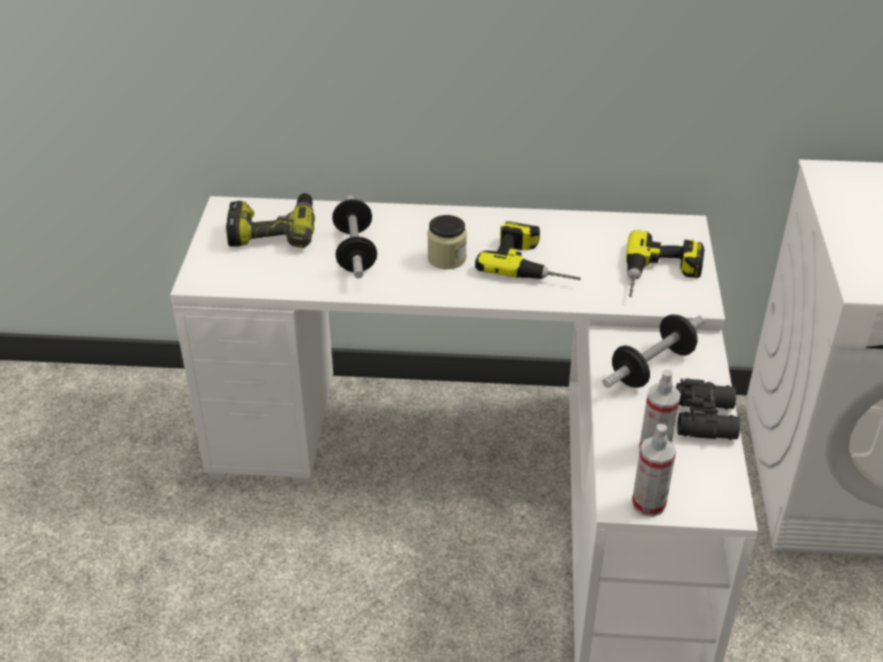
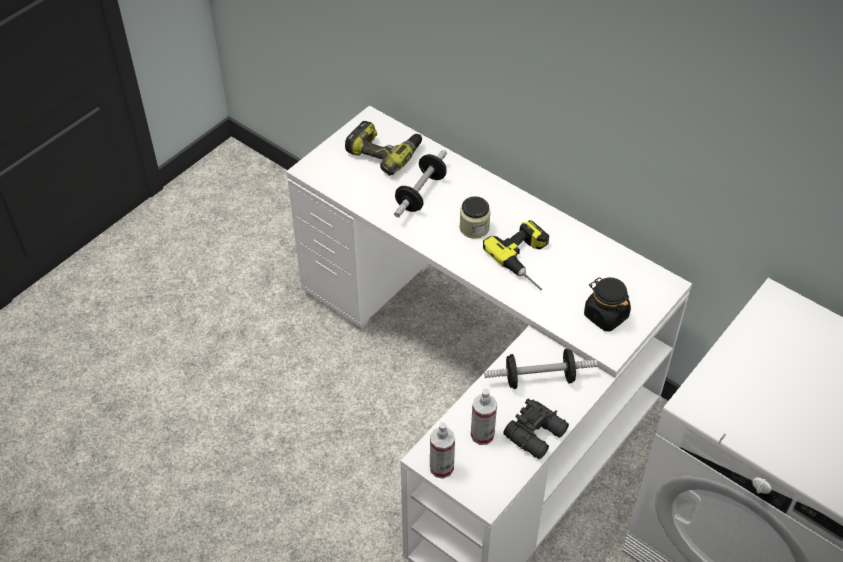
camera: 35 degrees right, 10 degrees up
power drill [626,230,704,297] -> black jar [584,278,631,331]

